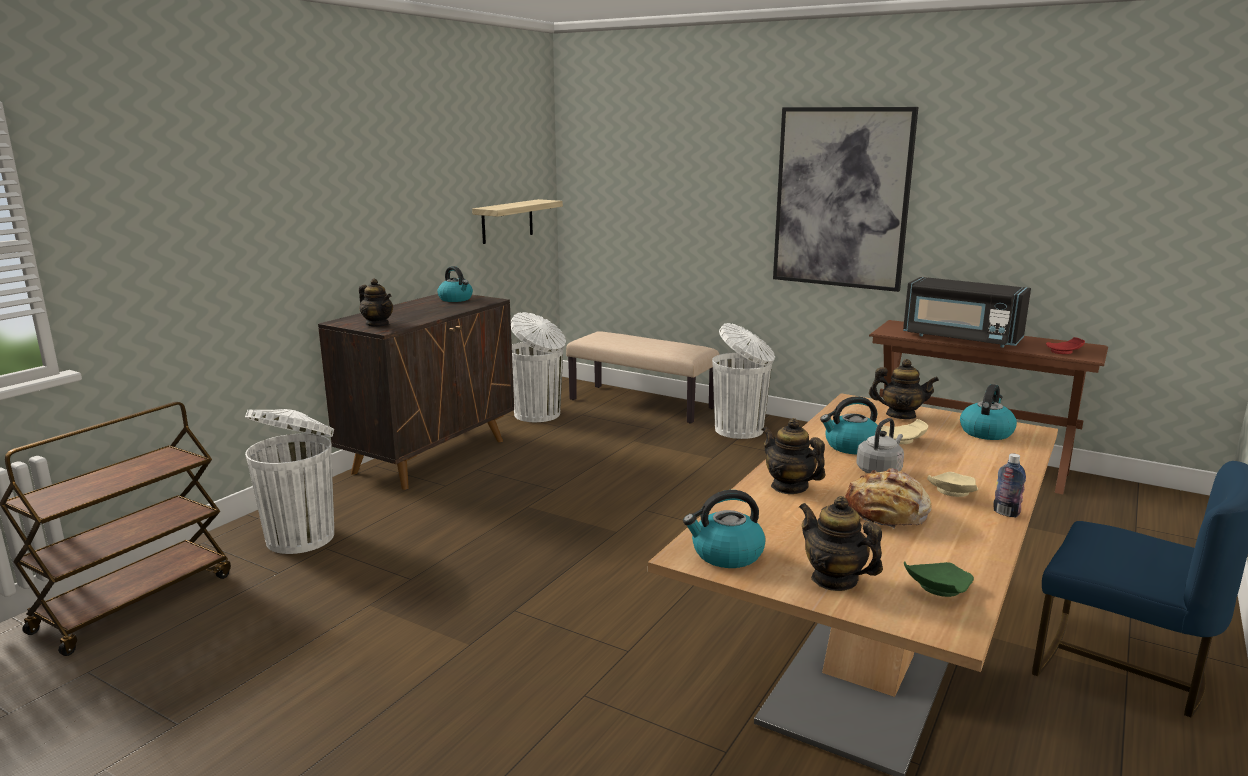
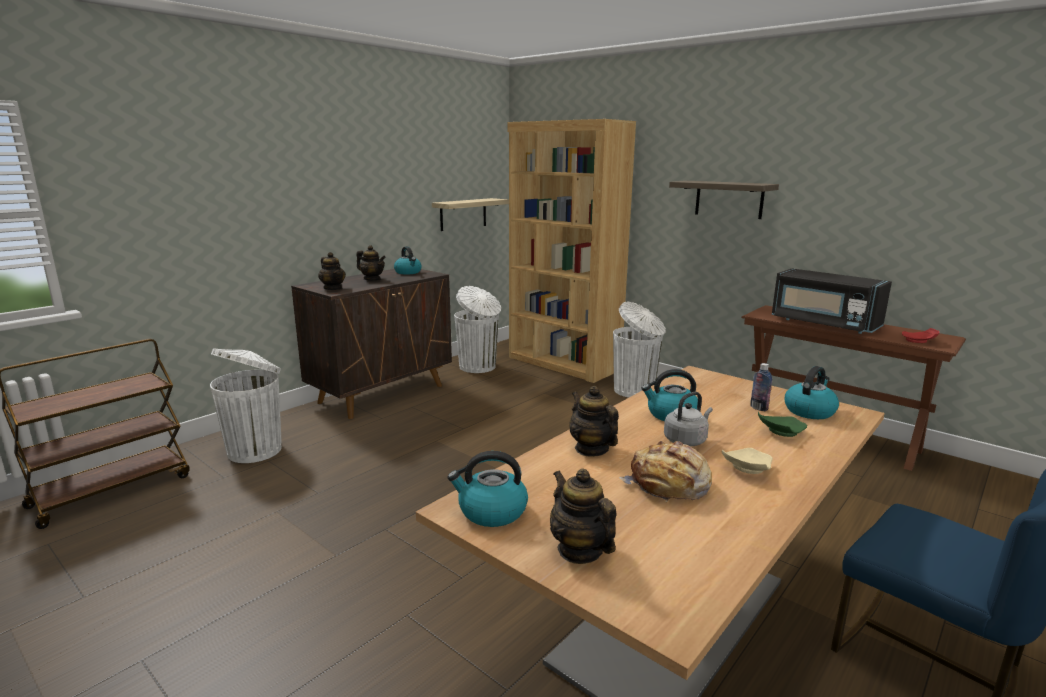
camera: 10 degrees right, 0 degrees up
beige bench [566,331,720,424] -> brown bookcase [507,119,636,383]
picture [773,107,918,292] -> shelf [669,181,779,219]
teapot [869,359,939,419] -> teapot moved to [356,245,386,281]
beige plate [881,419,928,444] -> none
green plate [904,561,974,597] -> green plate moved to [758,412,807,437]
bottle [993,454,1026,518] -> bottle moved to [750,363,772,411]

